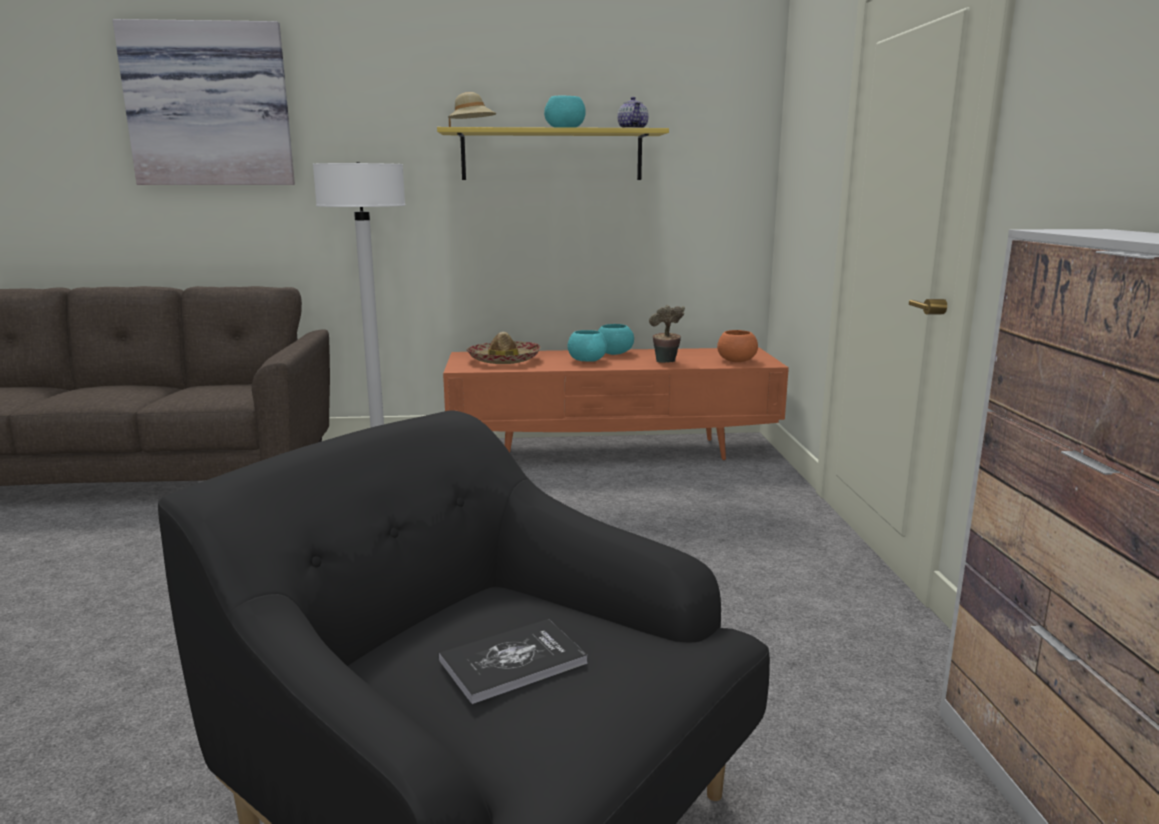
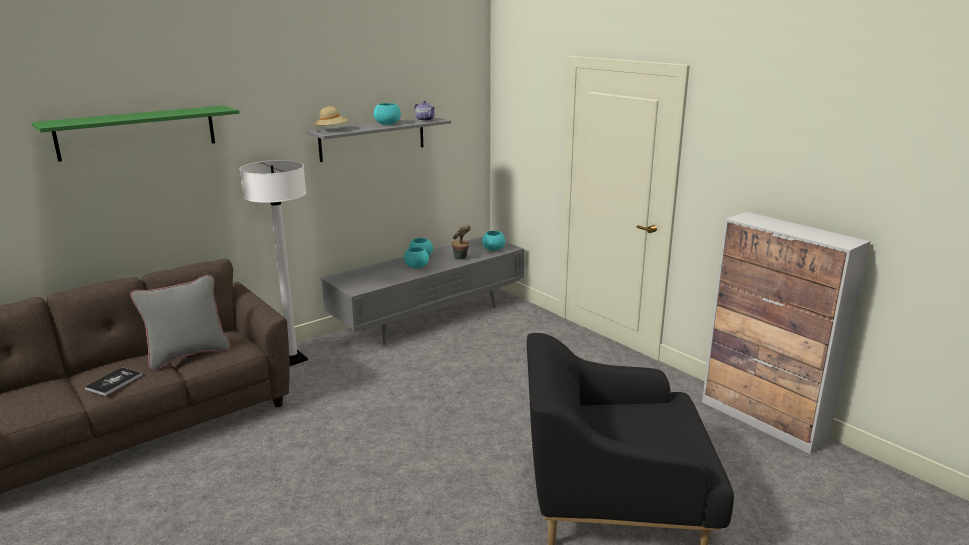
camera: 35 degrees left, 5 degrees up
picture [113,19,295,185] -> green shelf [31,106,239,162]
yellow shelf [437,127,669,180] -> grey shelf [306,117,451,162]
book [439,619,588,704] -> book moved to [85,367,142,396]
orange tv stand [443,347,789,460] -> grey tv stand [320,236,525,345]
hat [467,332,541,364] -> none
orange bowl [717,330,758,362] -> turquoise bowl [482,231,505,251]
none -> grey pillow [130,275,230,370]

